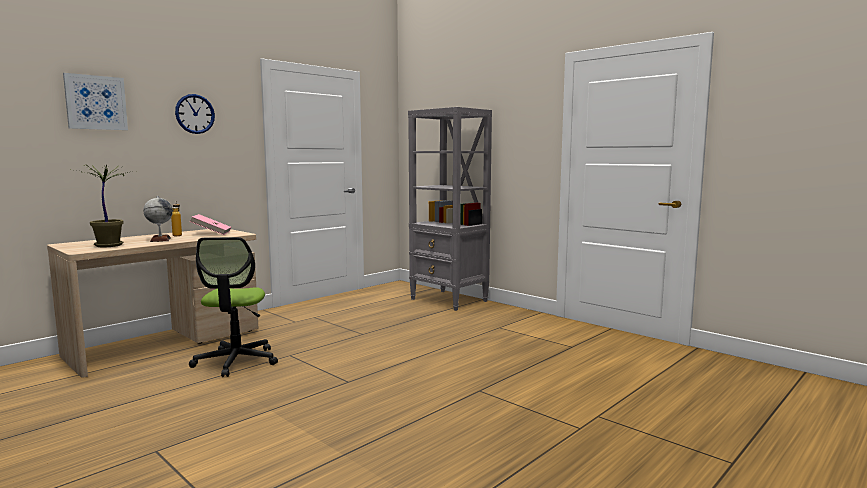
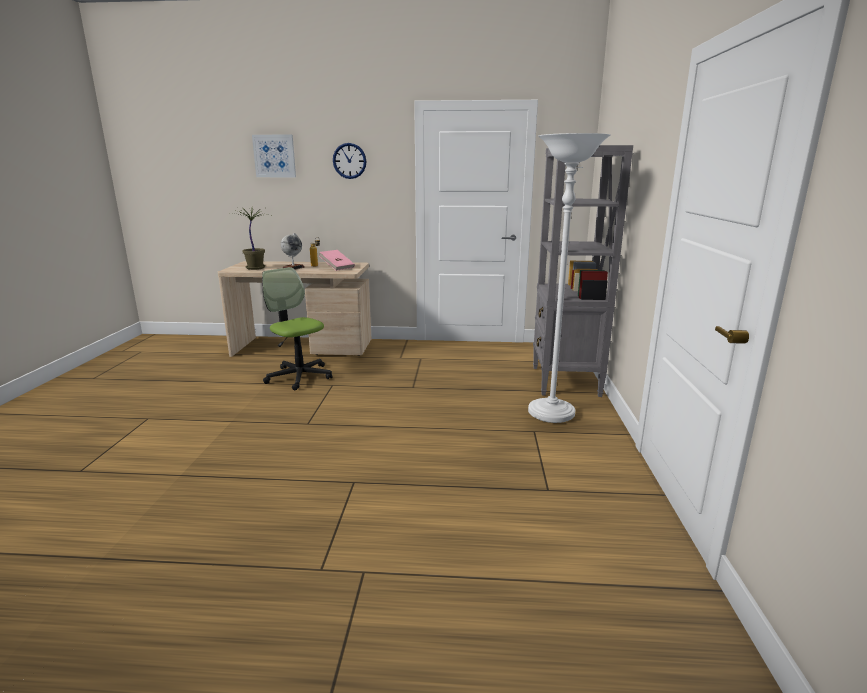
camera: 50 degrees right, 10 degrees up
office chair [189,237,278,377] -> office chair turned 90 degrees clockwise [262,267,332,390]
none -> white floor lamp [528,133,611,423]

